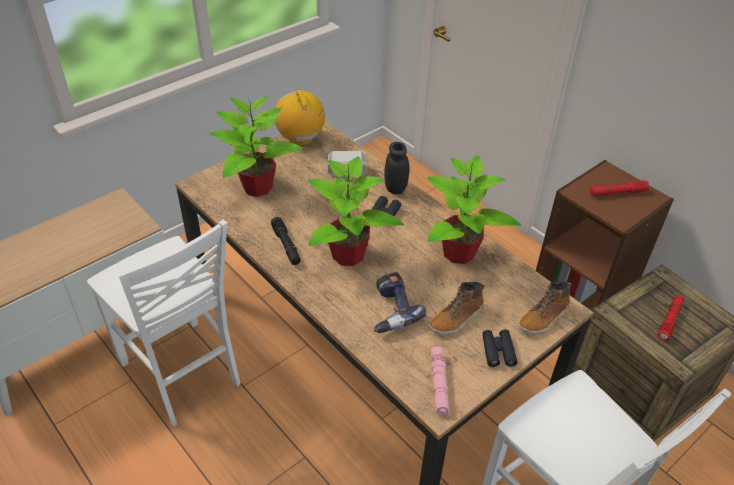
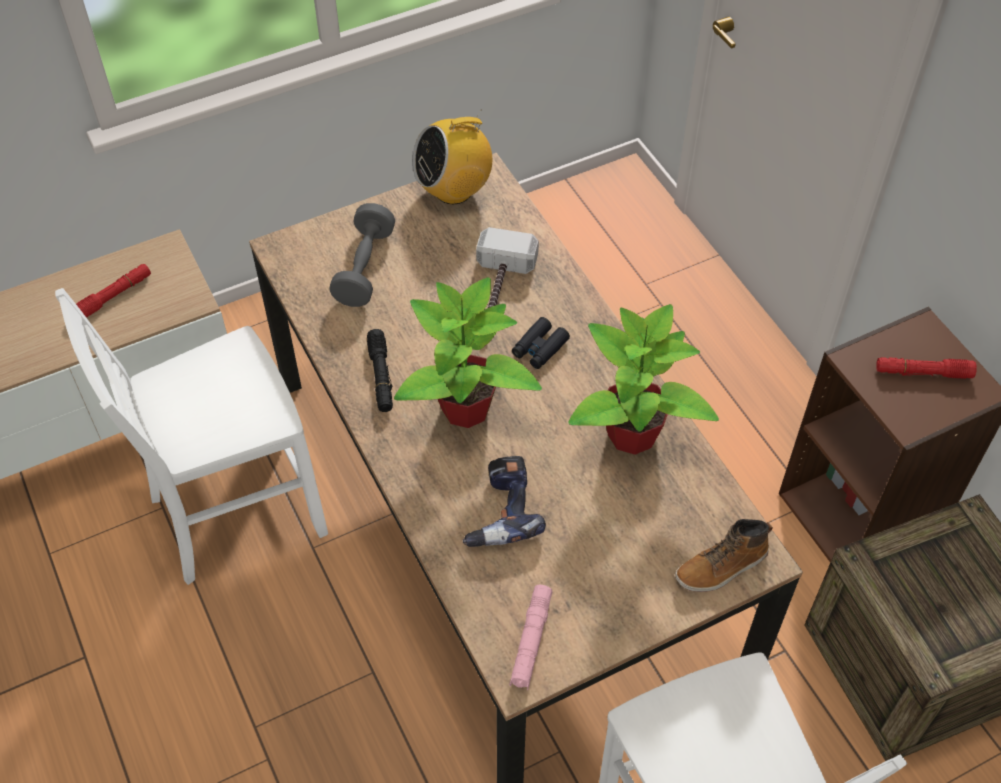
camera: 15 degrees right, 10 degrees up
white chair [87,220,240,426] -> white chair turned 90 degrees clockwise [55,288,328,585]
potted plant [210,96,303,197] -> grey dumbbell [329,203,395,307]
radio [275,90,325,146] -> radio turned 105 degrees counterclockwise [412,109,492,204]
black jar [384,142,409,194] -> none
boot [429,282,485,335] -> none
black binoculars [482,329,518,367] -> none
red flashlight [657,295,684,342] -> red flashlight moved to [76,264,151,318]

